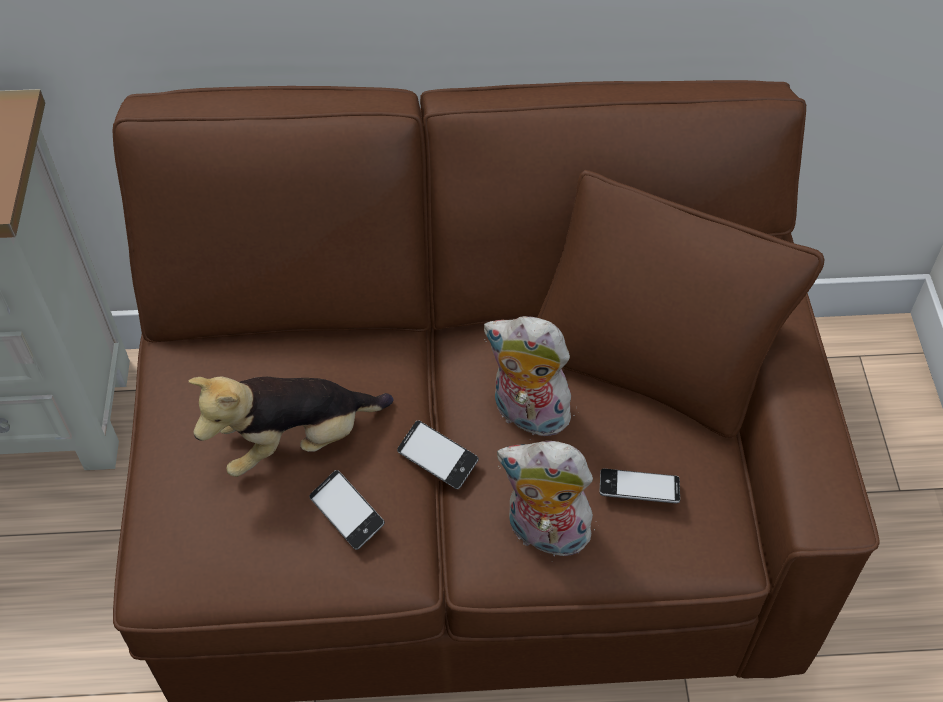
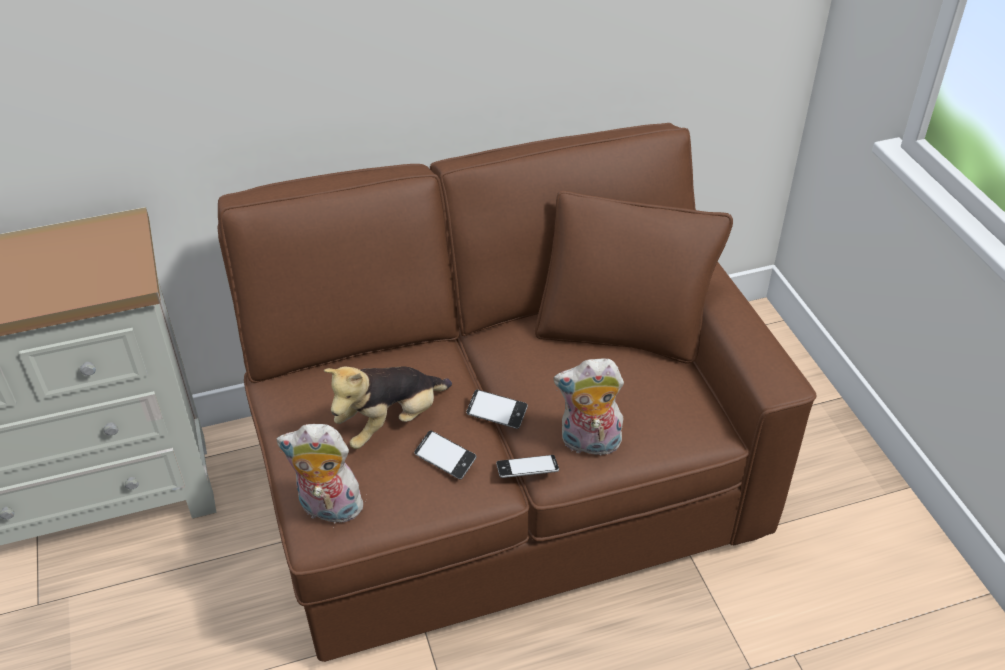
camera: 15 degrees left, 10 degrees down
plush toy [484,316,574,436] -> plush toy moved to [276,424,366,523]
phone [599,469,680,503] -> phone moved to [496,455,559,478]

